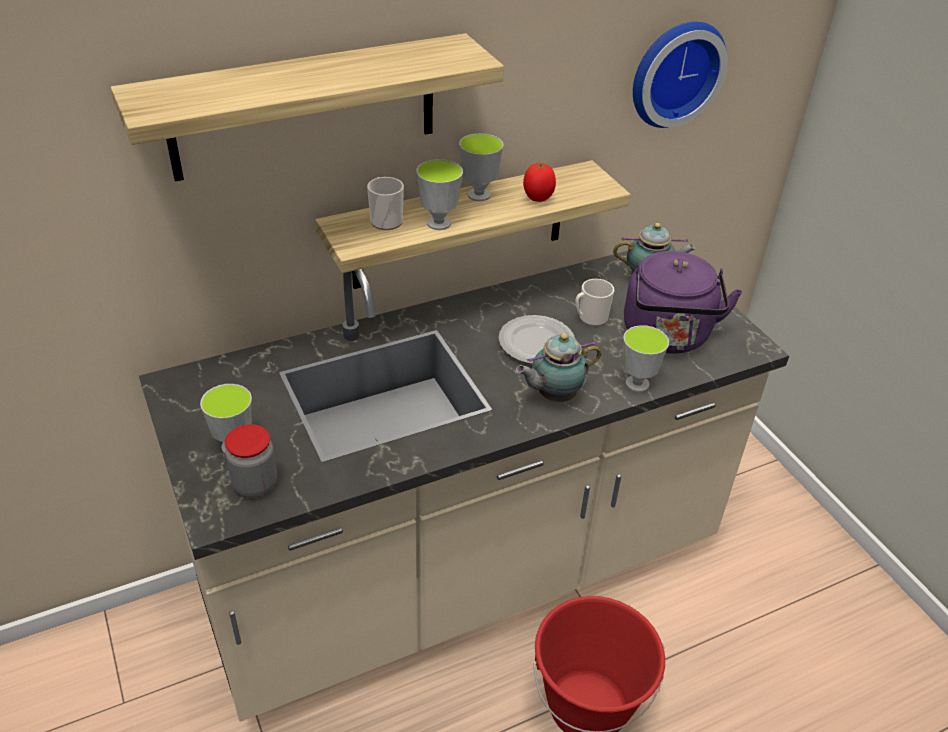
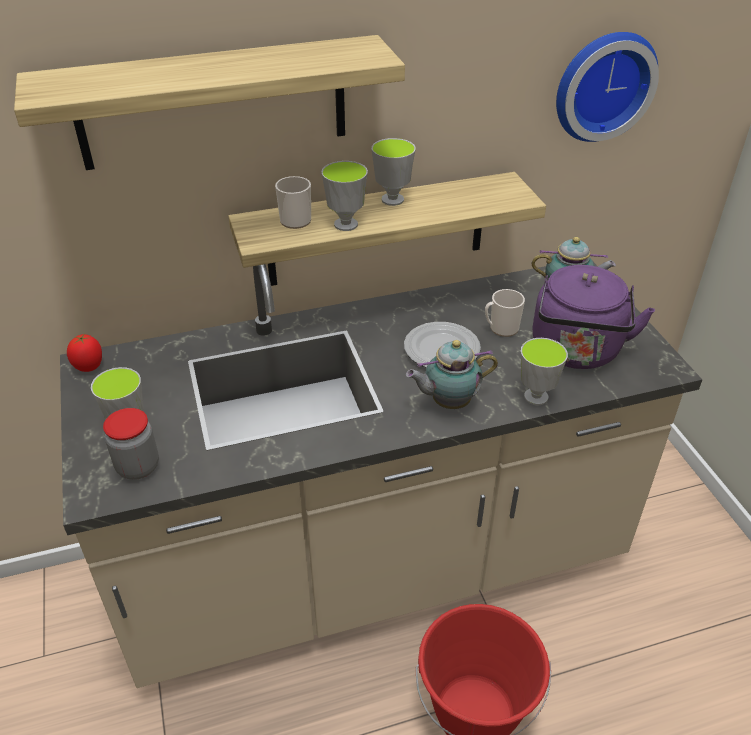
camera: 10 degrees right, 0 degrees up
tomato [523,163,556,202] -> tomato moved to [67,334,102,372]

